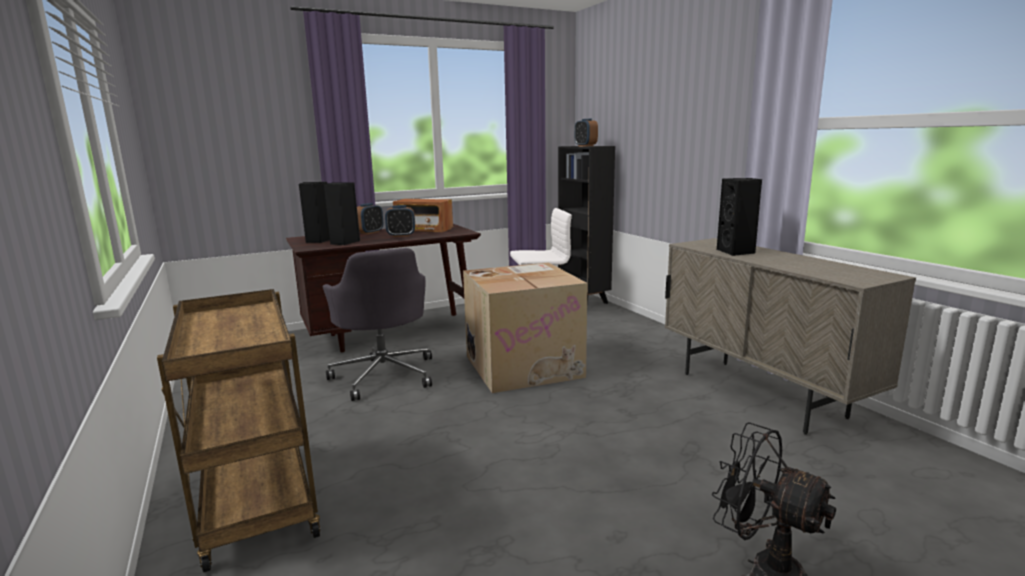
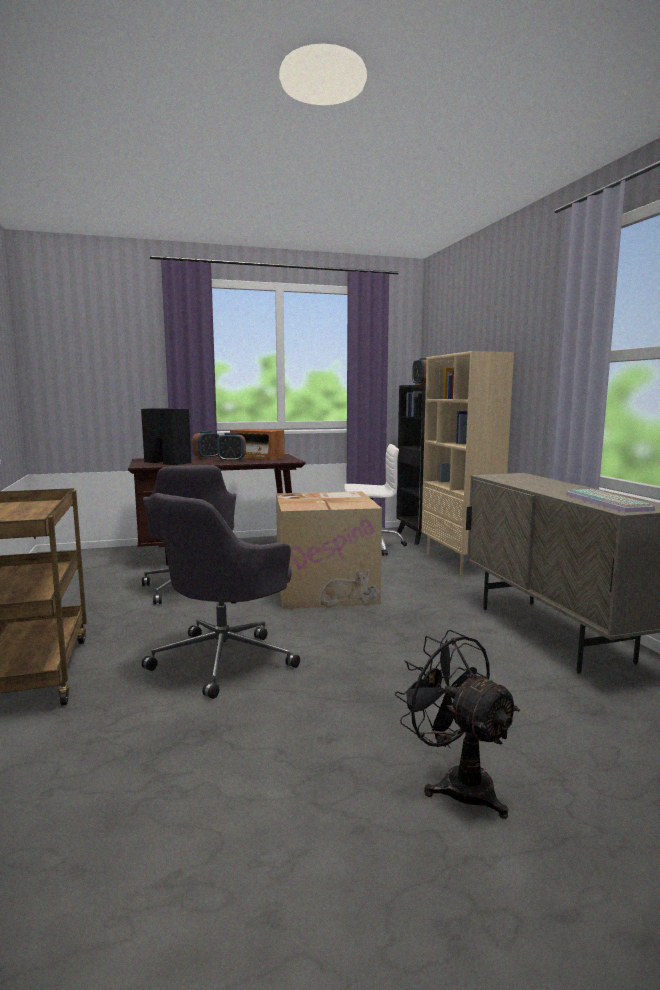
camera: 10 degrees right, 5 degrees down
black speaker [717,178,762,256] -> none
none -> grey office chair [142,493,300,699]
none -> beige bookcase [422,351,514,575]
none -> keyboard [566,489,655,512]

